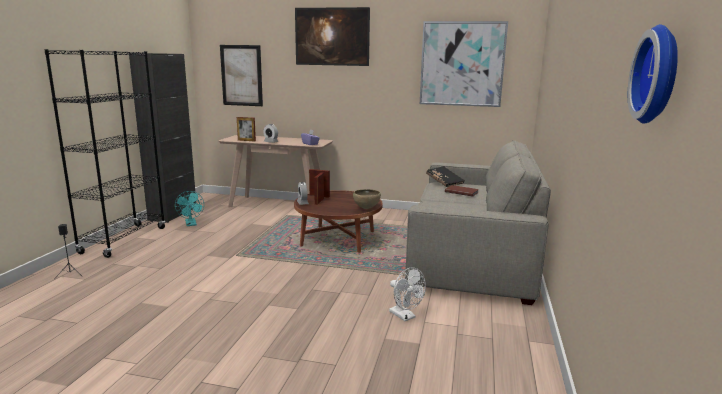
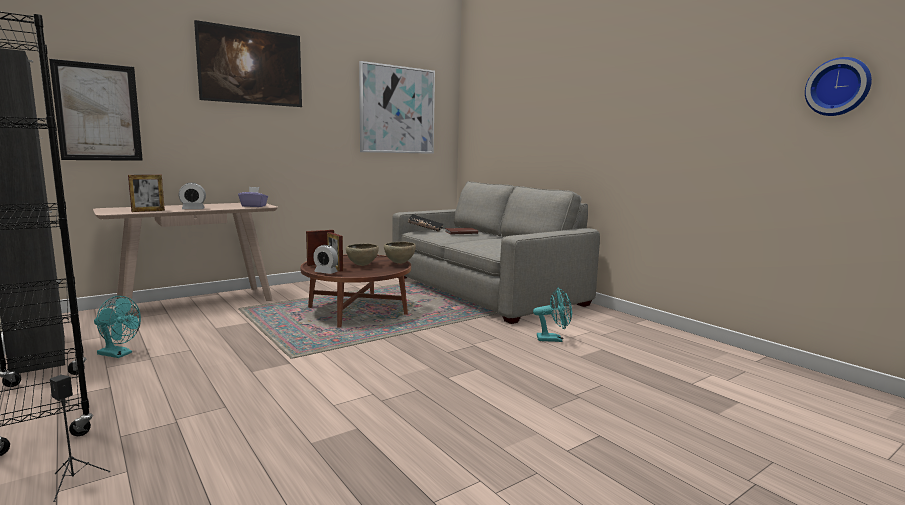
camera: 50 degrees left, 5 degrees down
white fan [389,267,426,321] -> turquoise fan [533,288,572,342]
none -> brown bowl [346,244,379,266]

